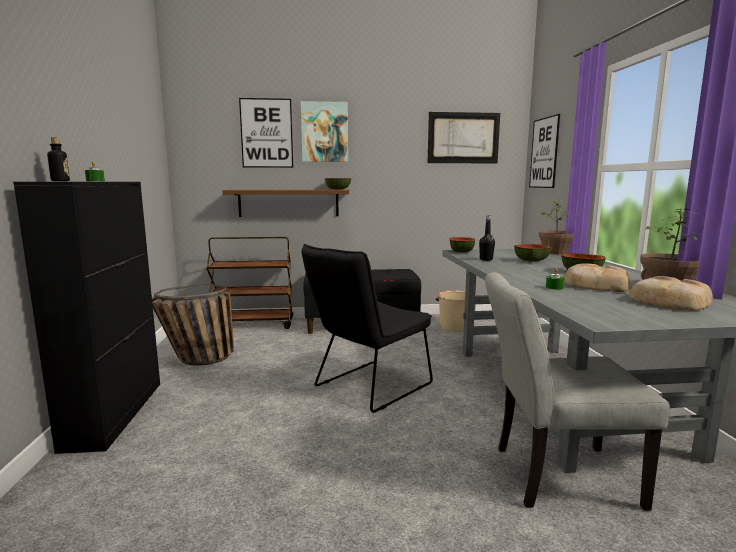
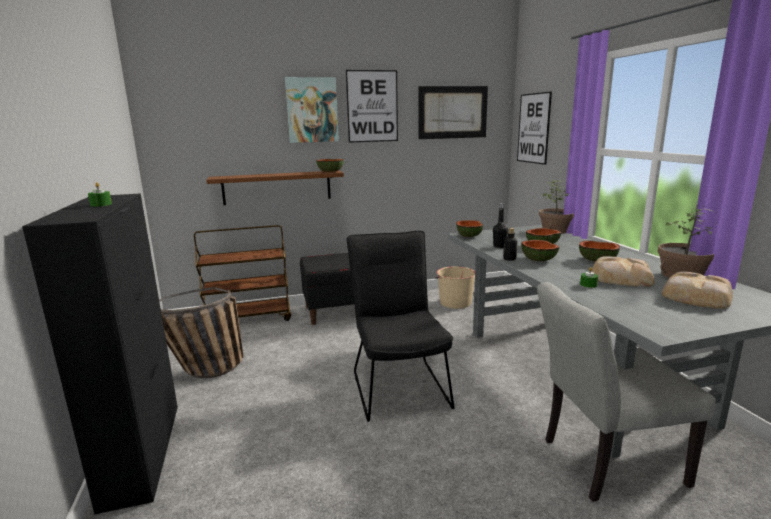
camera: 10 degrees left, 5 degrees up
bottle [47,137,70,181] -> bottle moved to [503,228,517,261]
picture [239,98,293,168] -> picture moved to [346,70,398,143]
black chair [302,244,433,413] -> black chair turned 135 degrees clockwise [347,231,454,422]
none -> bowl [521,240,560,261]

